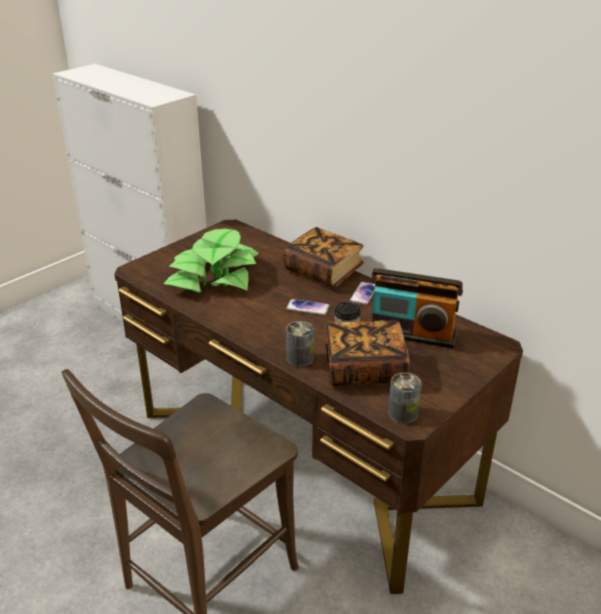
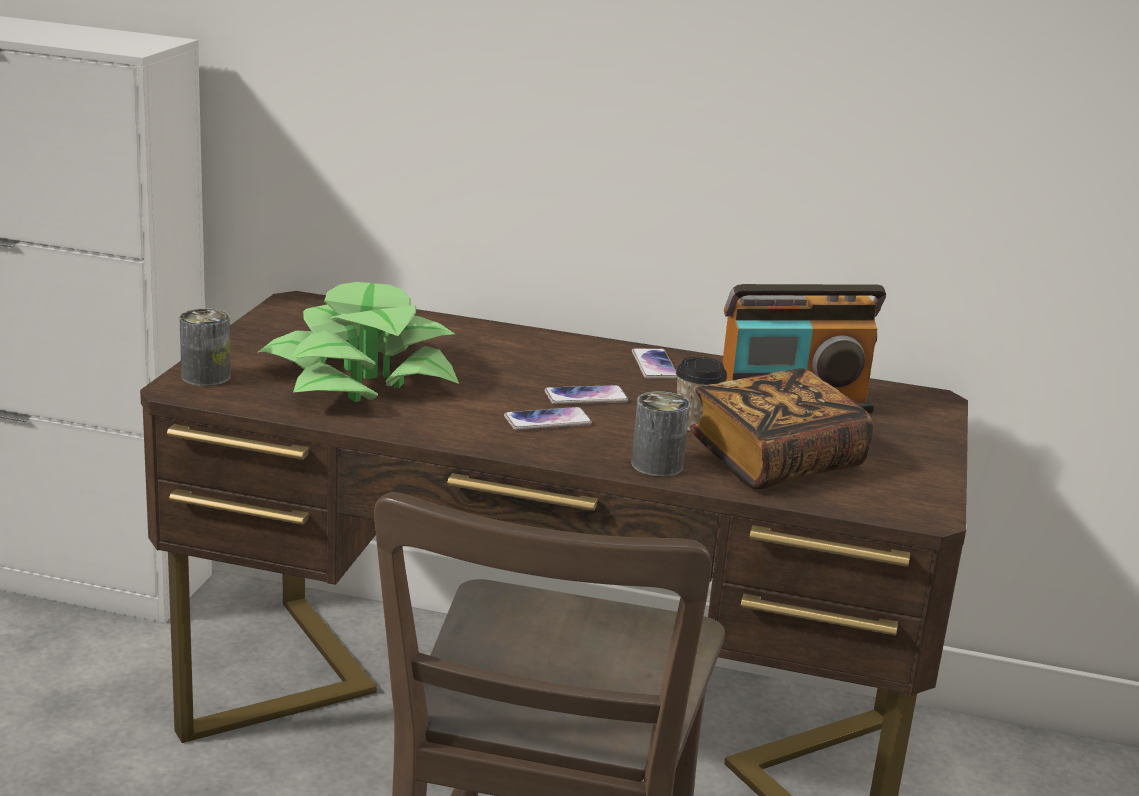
camera: 30 degrees left, 10 degrees down
book [283,227,364,288] -> none
can [388,373,422,424] -> can moved to [179,308,231,386]
none -> phone [504,407,592,430]

